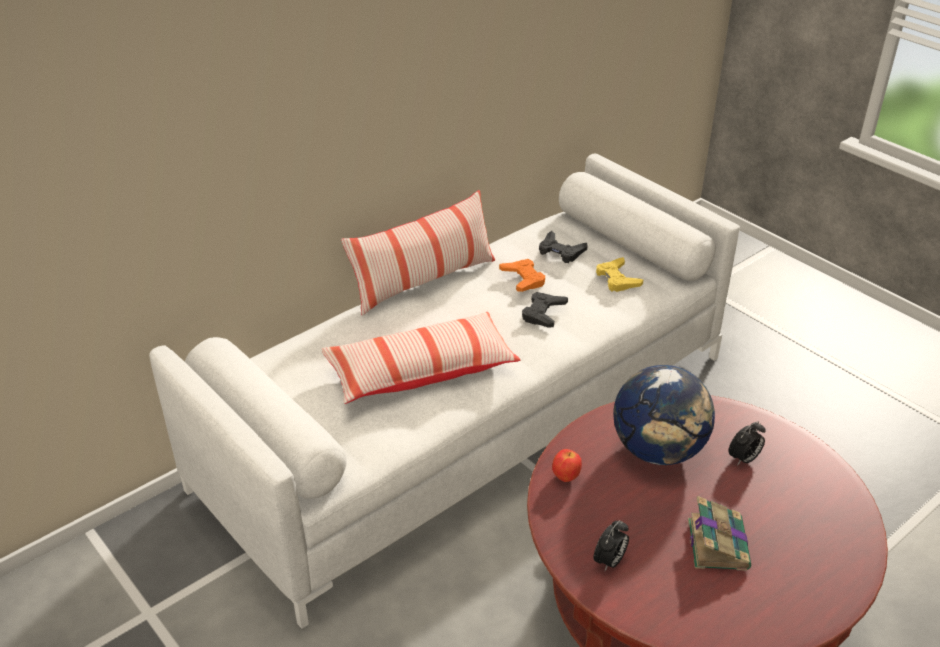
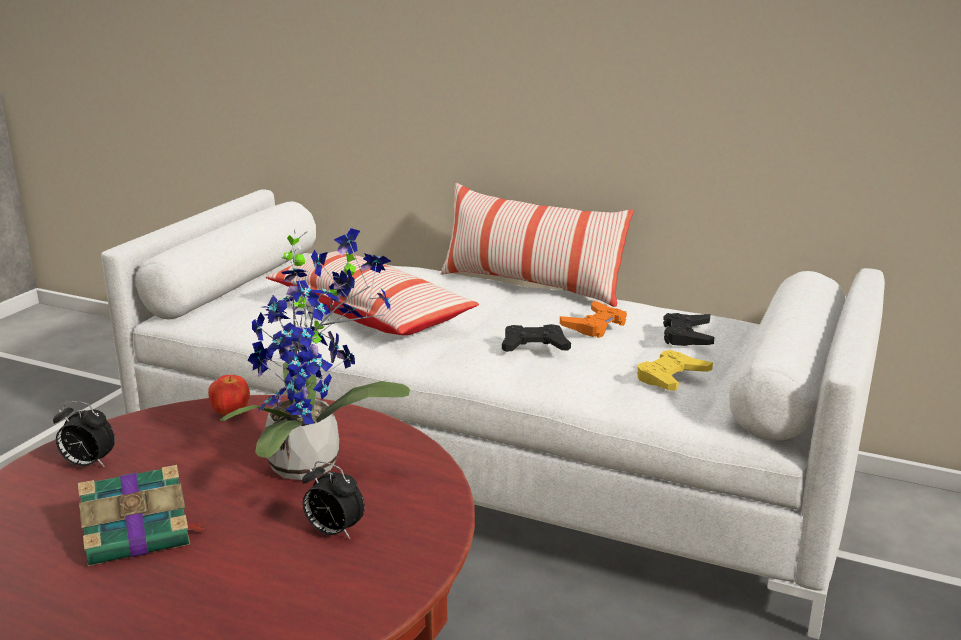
camera: 65 degrees right, 15 degrees down
globe [613,365,715,465] -> potted plant [220,228,410,480]

